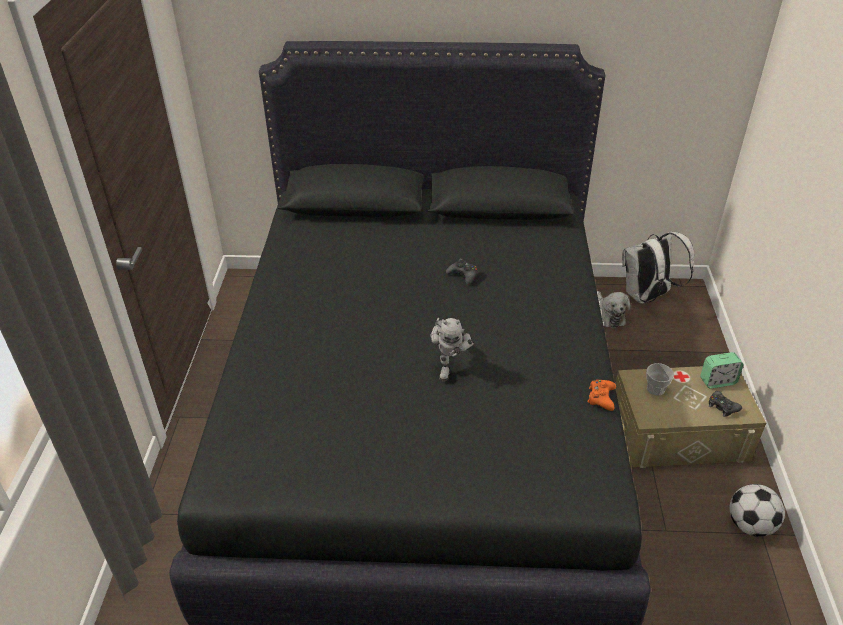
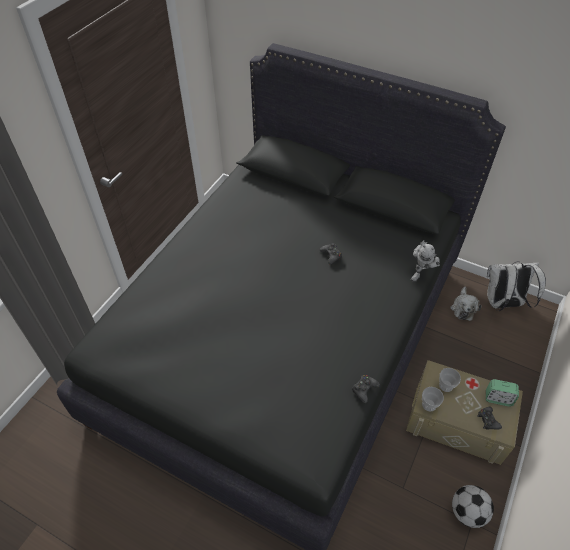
camera: 25 degrees right, 10 degrees up
toy robot [430,318,474,381] -> toy robot moved to [411,240,440,282]
orange game controller [587,379,616,411] -> black game controller [352,375,380,403]
none -> cup [422,387,444,412]

